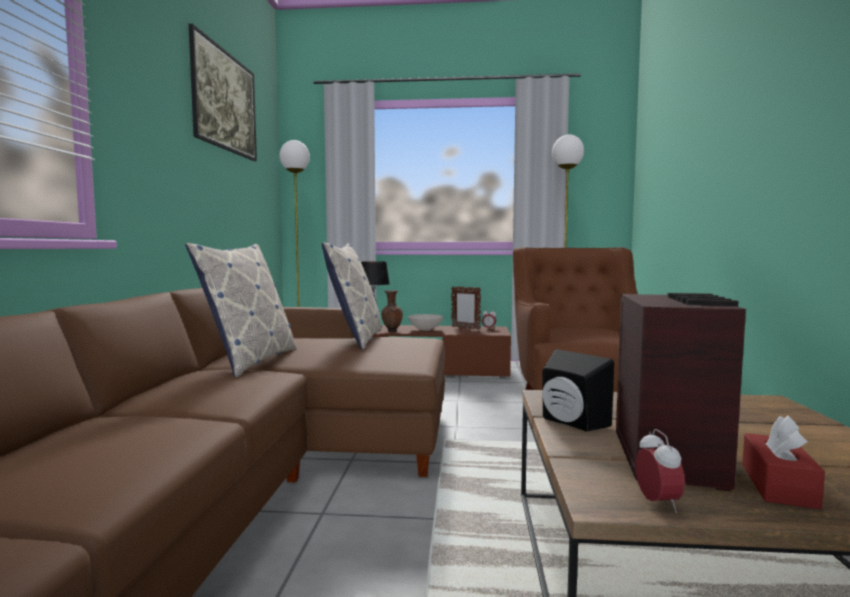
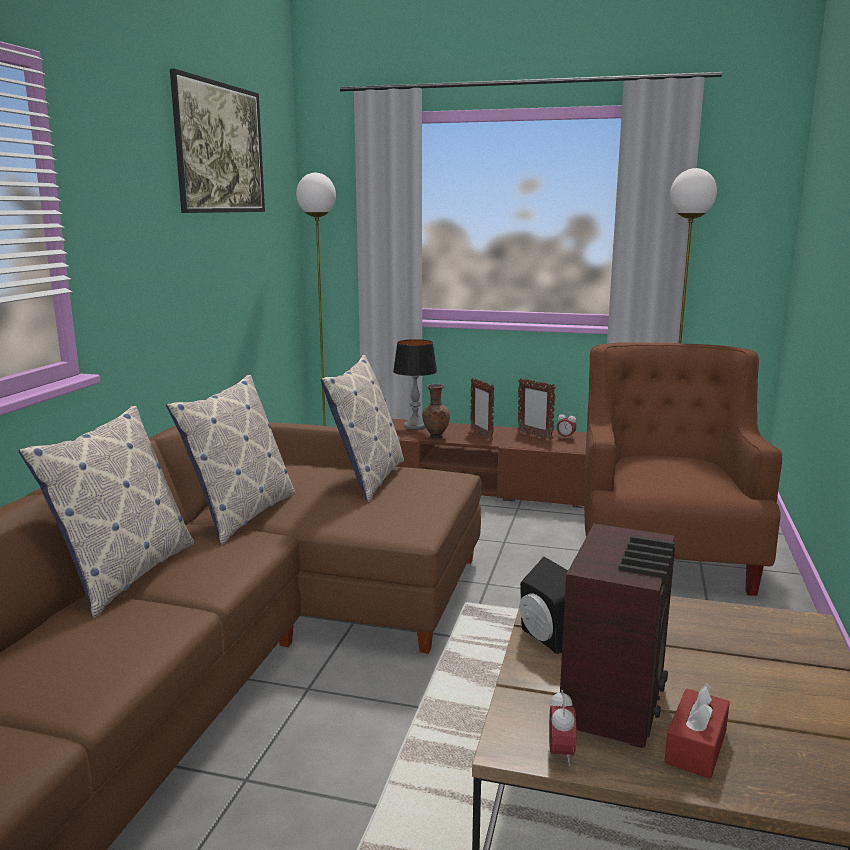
camera: 10 degrees right, 10 degrees up
white bowl [408,314,443,331] -> picture frame [470,377,494,441]
none -> pillow [19,406,194,618]

